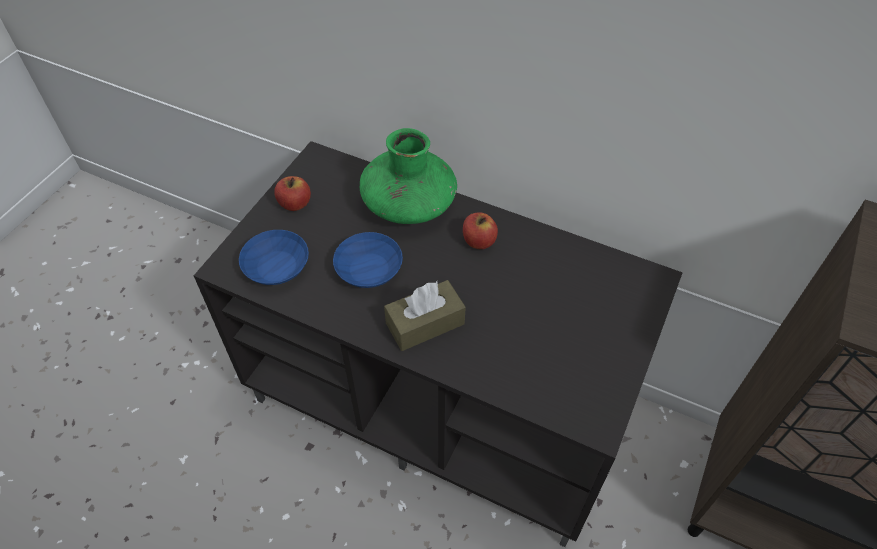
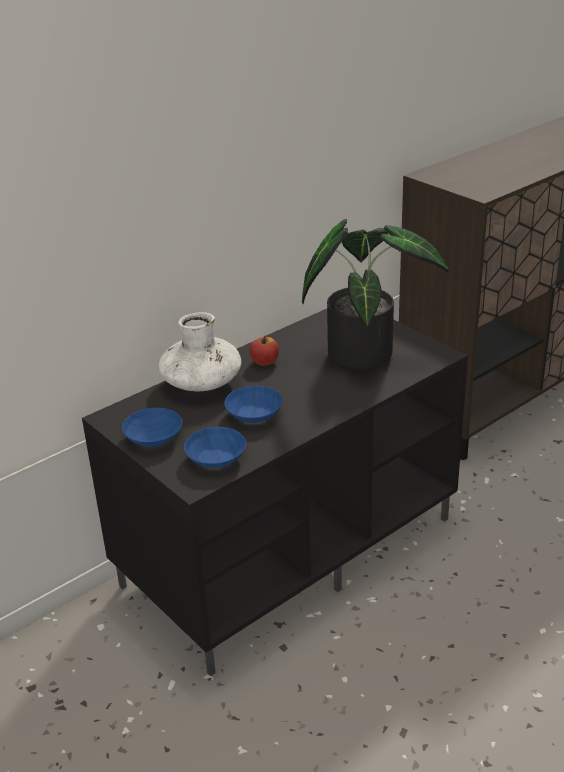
camera: 65 degrees left, 20 degrees down
apple [274,176,311,211] -> blue bowl [122,408,182,447]
green vase [360,128,457,224] -> white vase [158,312,241,391]
brown tissue box [384,280,466,351] -> none
none -> potted plant [302,219,449,370]

